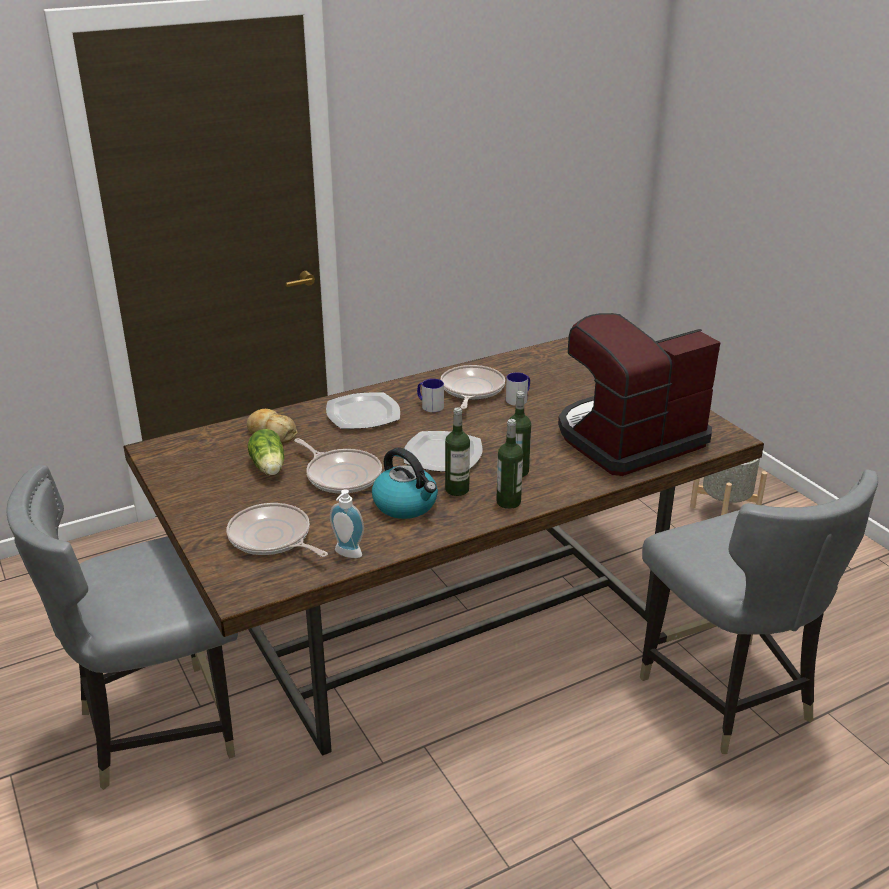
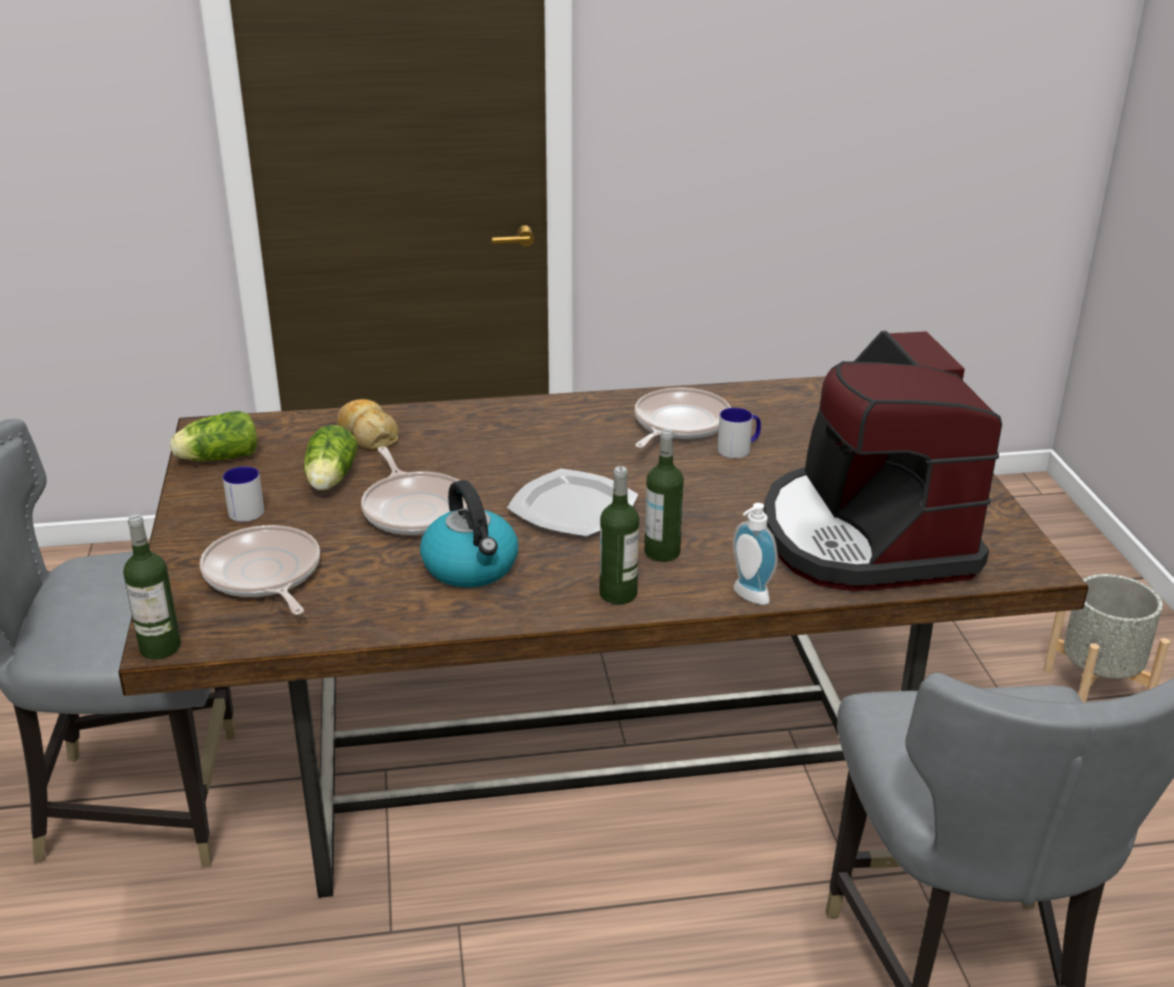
camera: 20 degrees right, 0 degrees up
plate [326,392,400,429] -> none
soap dispenser [330,489,364,558] -> soap dispenser moved to [733,503,778,605]
mug [417,379,444,412] -> mug moved to [223,466,264,522]
bottle [445,407,470,496] -> bottle moved to [123,514,181,659]
coffee machine [558,313,720,476] -> coffee machine turned 90 degrees counterclockwise [764,331,1002,591]
none -> lettuce [170,411,257,461]

